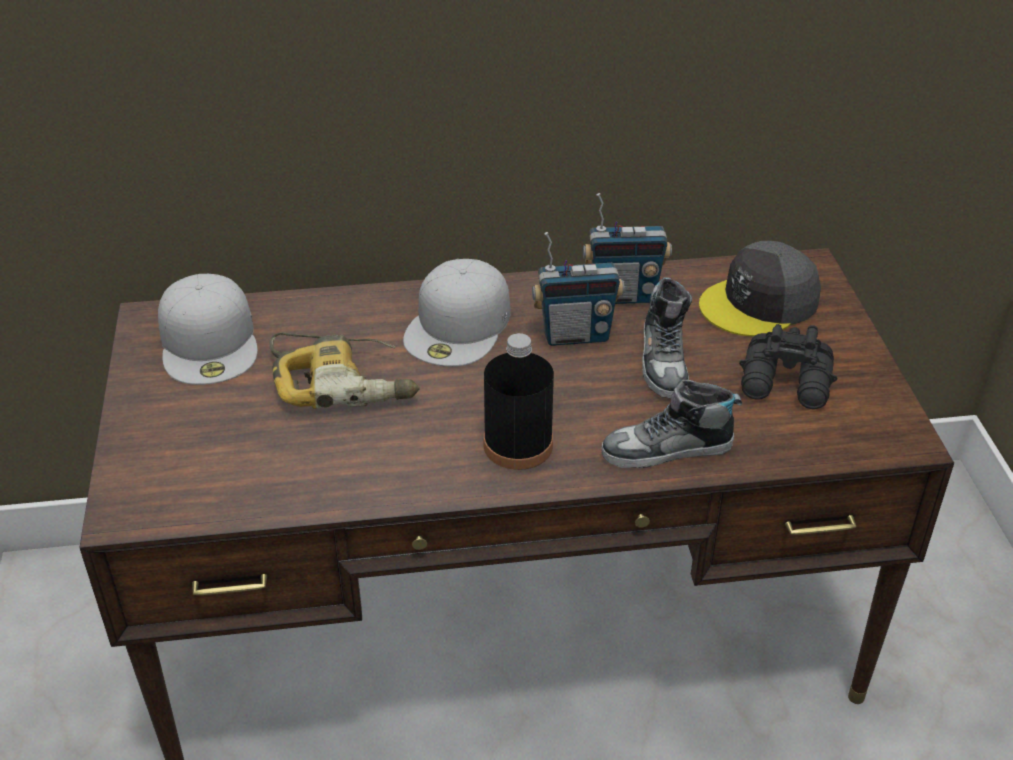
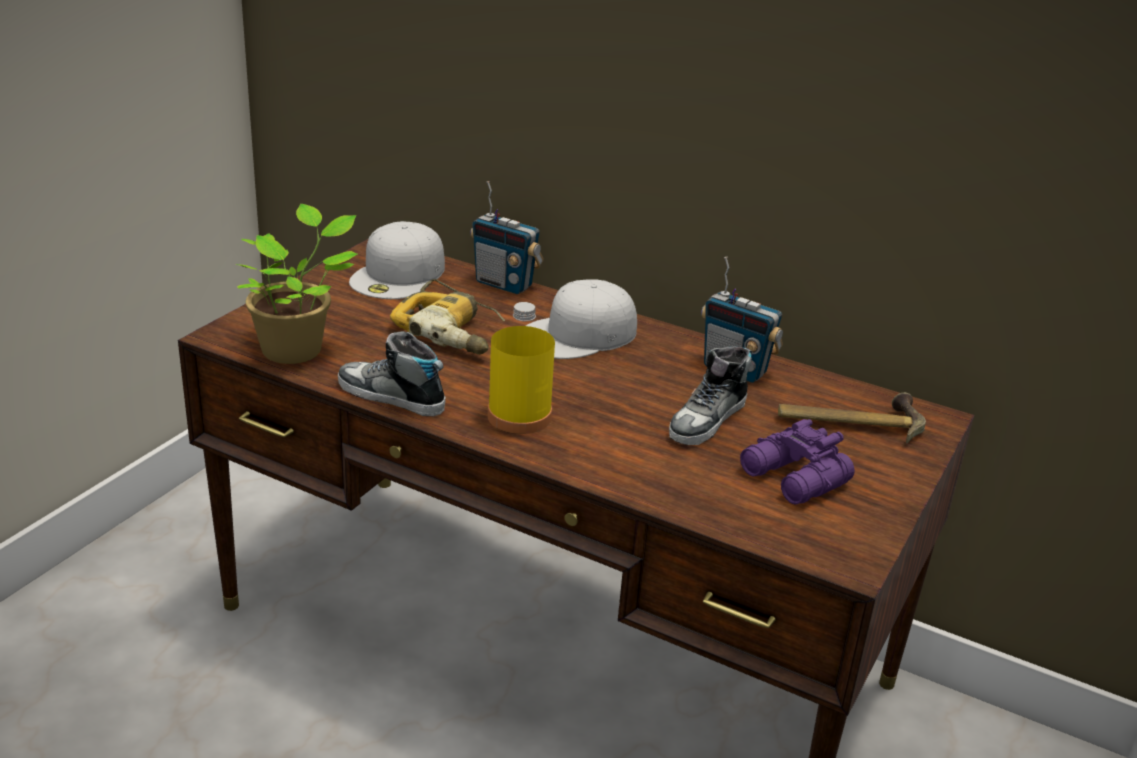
camera: 35 degrees right, 10 degrees down
black bottle [484,333,554,470] -> yellow bottle [488,302,555,434]
radio [532,232,624,346] -> radio moved to [470,181,544,294]
shoe [601,379,742,468] -> shoe moved to [338,331,445,416]
grey cap [699,241,821,337] -> hammer [778,392,926,443]
black binoculars [739,324,837,409] -> purple binoculars [740,419,855,504]
none -> potted plant [236,204,357,364]

